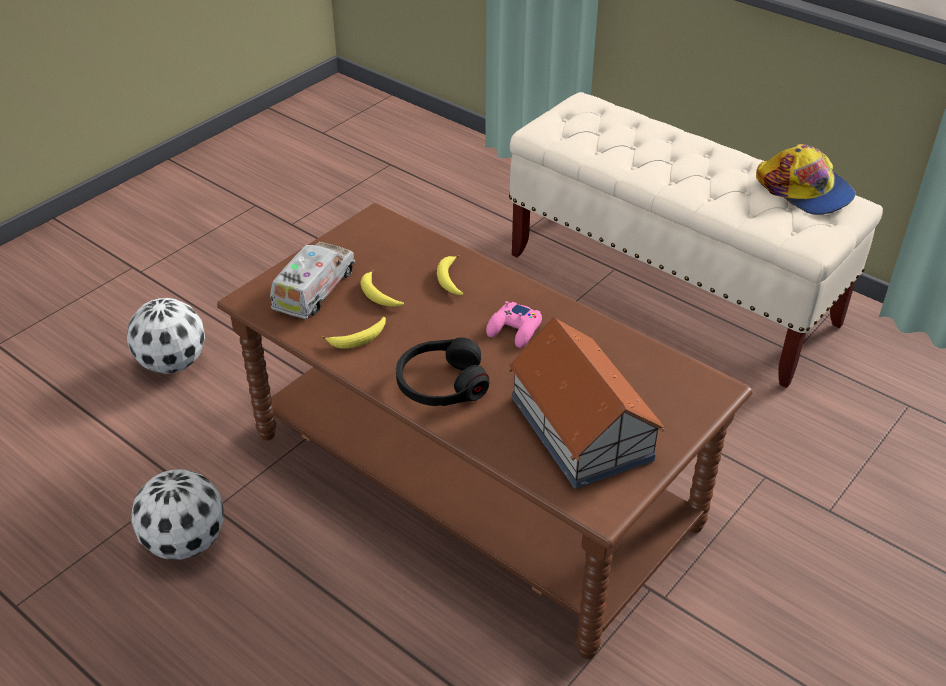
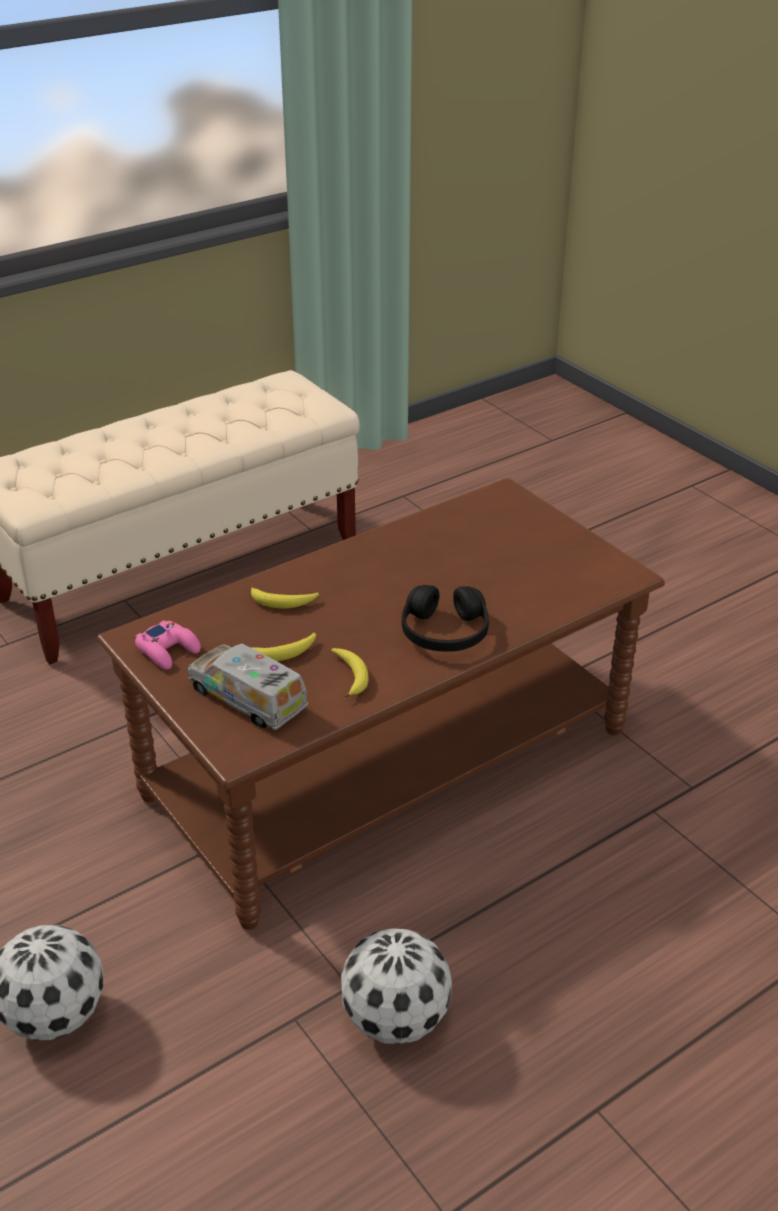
camera: 75 degrees left, 5 degrees down
pink game controller [486,301,542,348] -> pink game controller moved to [135,621,201,670]
toy house [508,317,665,489] -> none
cap [756,144,856,215] -> none

